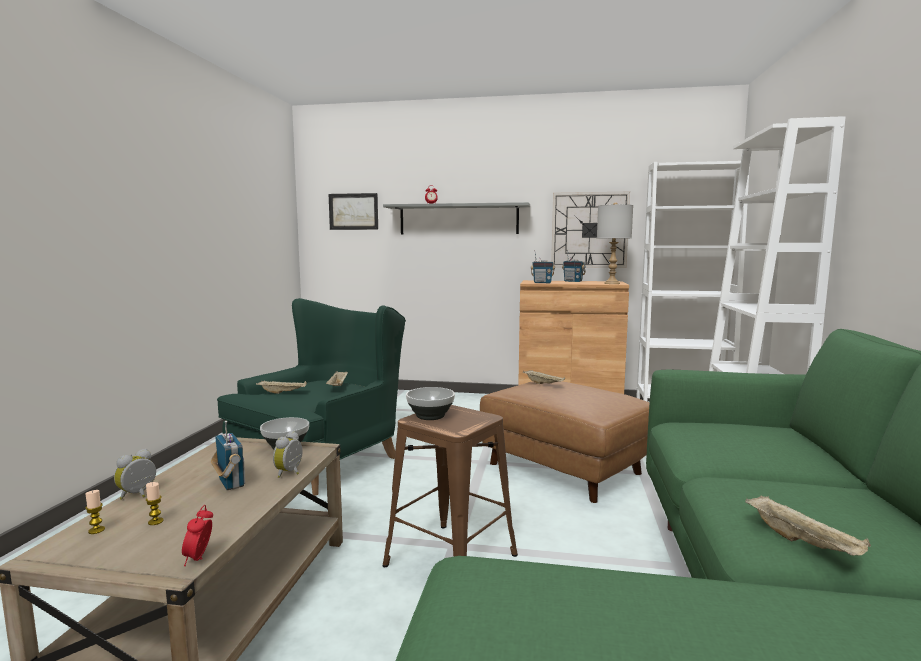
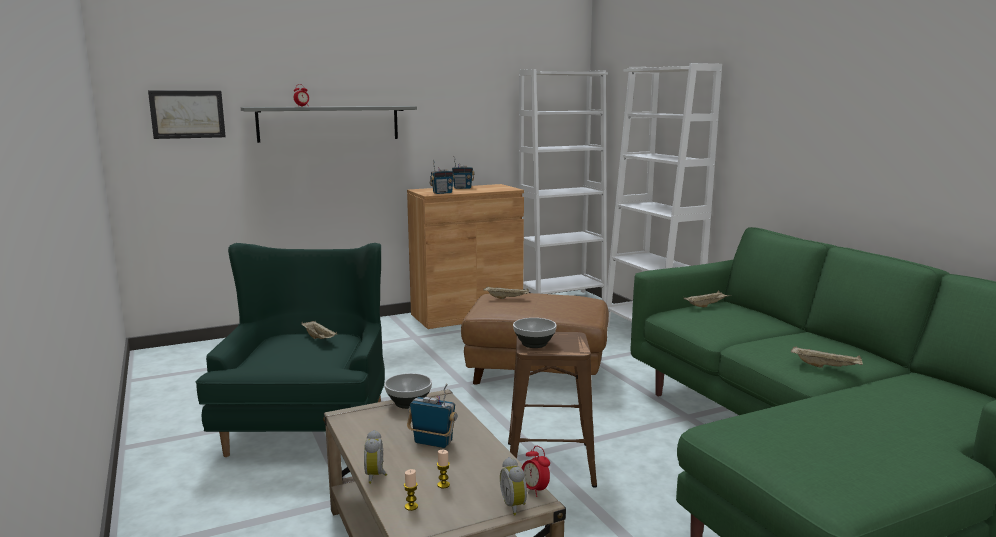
camera: 35 degrees left, 5 degrees up
beige tray [256,381,307,394] -> beige tray moved to [683,291,732,307]
alarm clock [273,431,303,478] -> alarm clock moved to [500,457,527,515]
wall clock [551,192,630,268] -> none
grey table lamp [597,202,633,284] -> none

